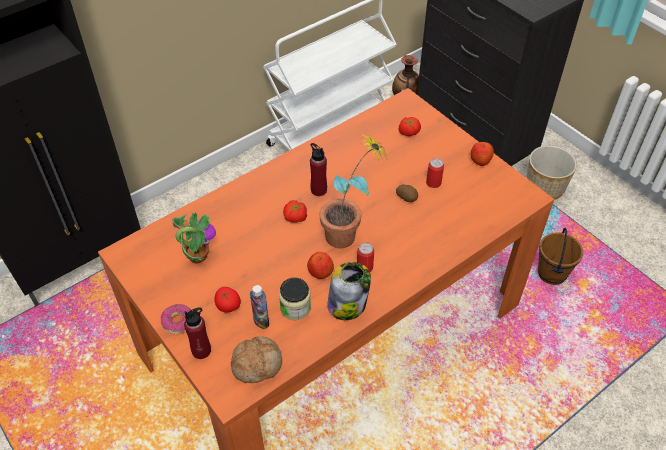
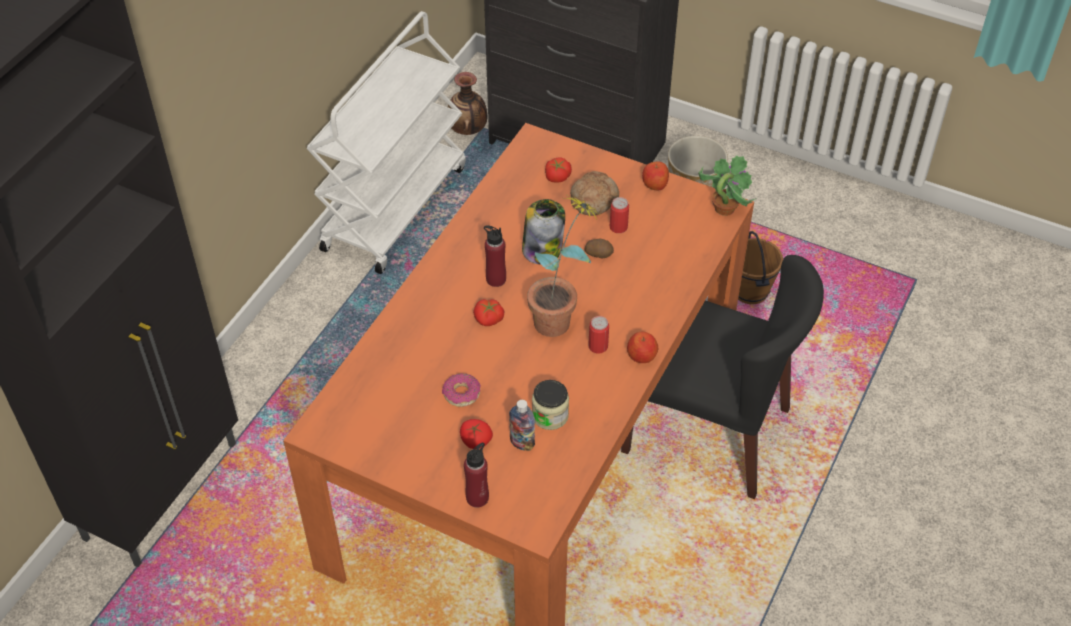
camera: 25 degrees left, 0 degrees up
donut [161,304,191,334] -> donut moved to [442,373,481,407]
potted plant [172,212,216,264] -> potted plant moved to [698,156,757,216]
bread [231,336,282,383] -> bread moved to [570,171,619,216]
apple [307,252,334,279] -> apple moved to [627,332,658,363]
jar [327,262,371,320] -> jar moved to [522,199,565,264]
none -> black chair [621,255,824,499]

